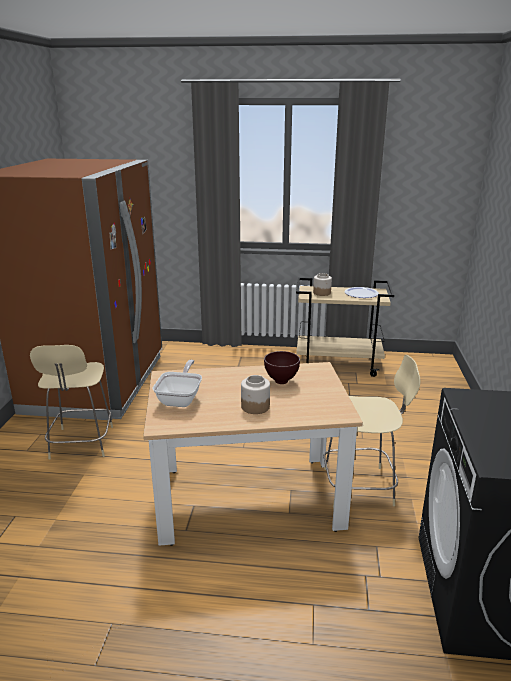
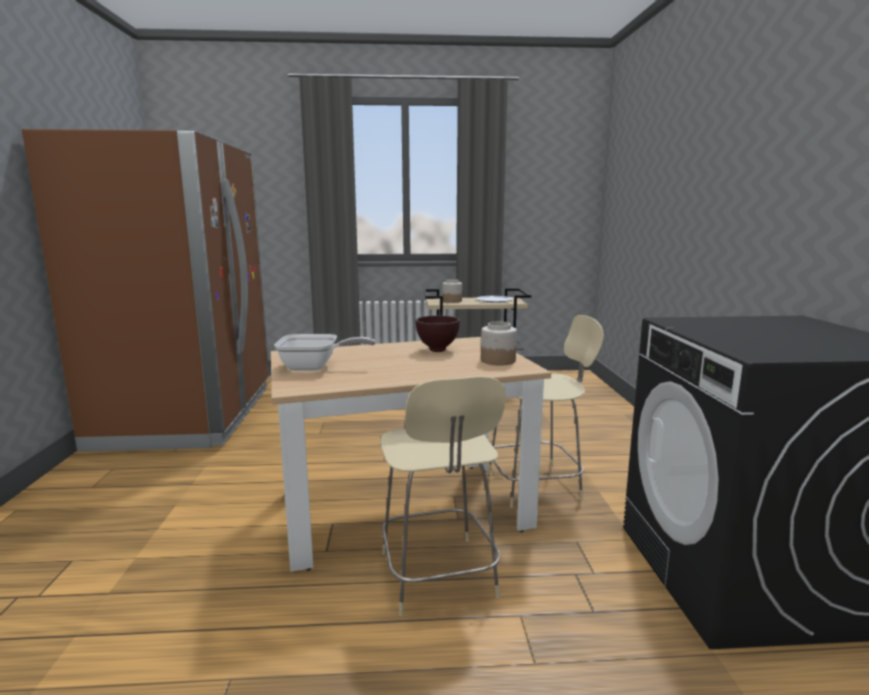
camera: 10 degrees left, 10 degrees down
beige stool [30,345,113,459] -> beige stool moved to [380,376,506,616]
frying pan [152,360,202,407] -> frying pan turned 90 degrees clockwise [274,334,375,371]
jar [241,375,270,414] -> jar moved to [481,322,517,365]

